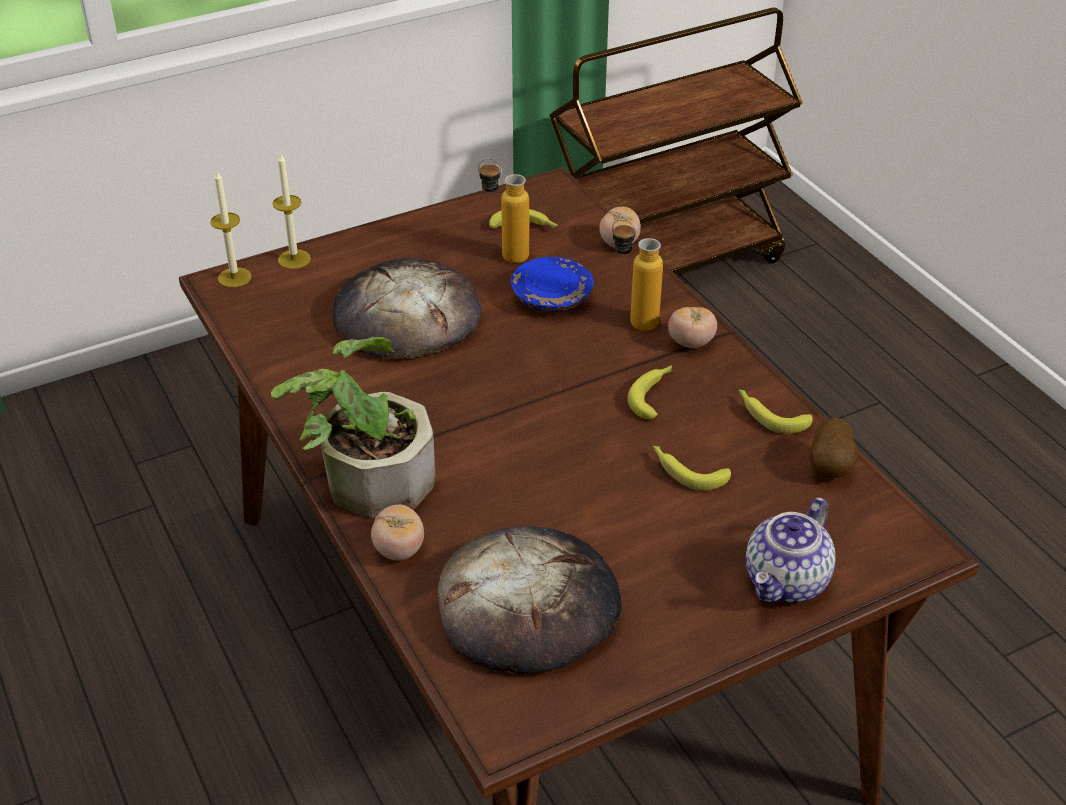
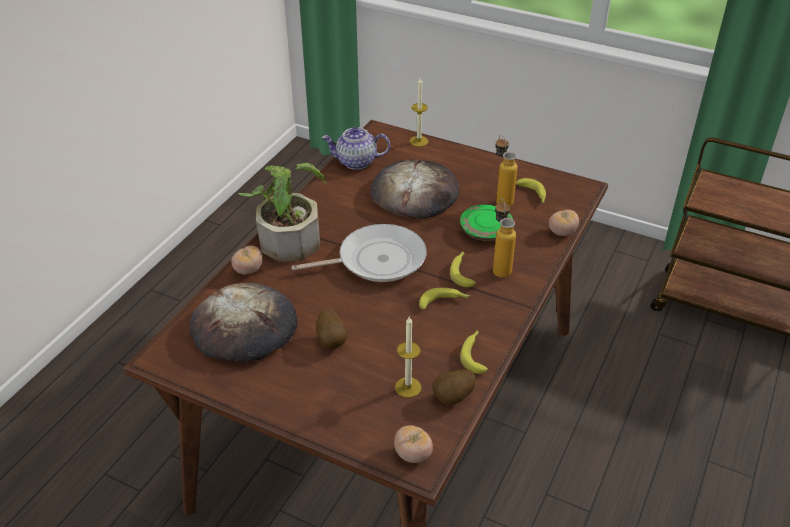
camera: 55 degrees right, 0 degrees up
candle [210,171,252,288] -> candle moved to [395,317,421,398]
blue plate [511,257,594,311] -> green plate [460,204,513,241]
banana [653,446,731,491] -> banana moved to [450,251,476,287]
tomato [668,307,717,348] -> tomato moved to [394,425,433,463]
teapot [746,497,835,603] -> teapot moved to [322,127,390,170]
none -> frying pan [291,224,427,282]
none -> potato [316,310,347,349]

